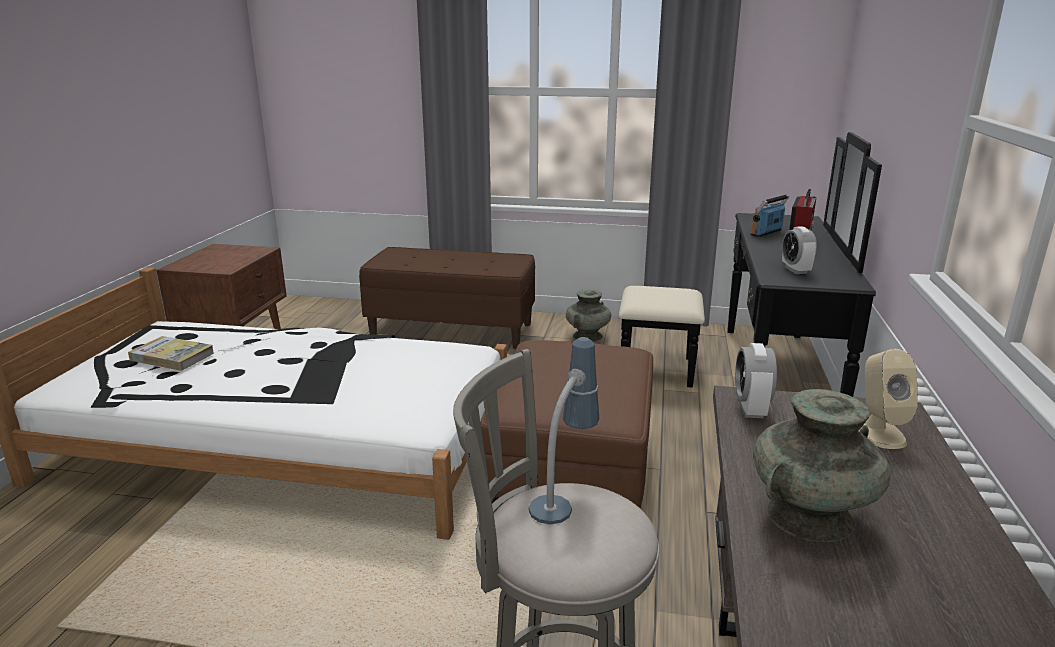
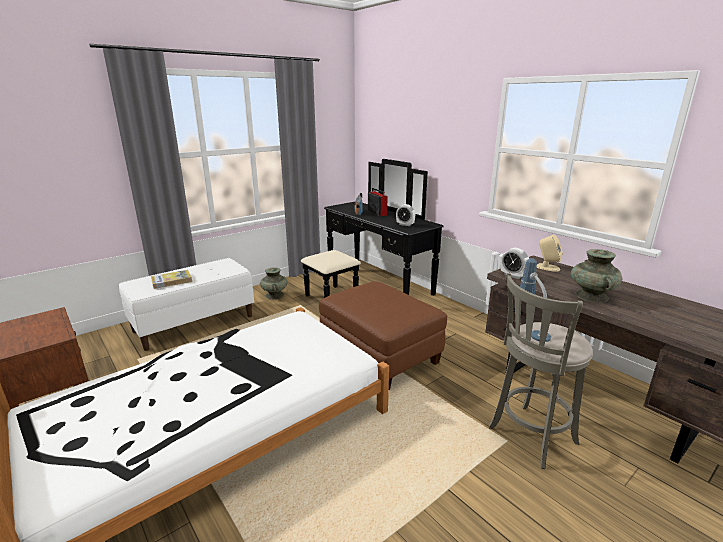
camera: 50 degrees left, 0 degrees up
book [128,336,214,371] -> book moved to [151,270,192,289]
brown bench [359,247,535,349] -> white bench [119,258,254,351]

